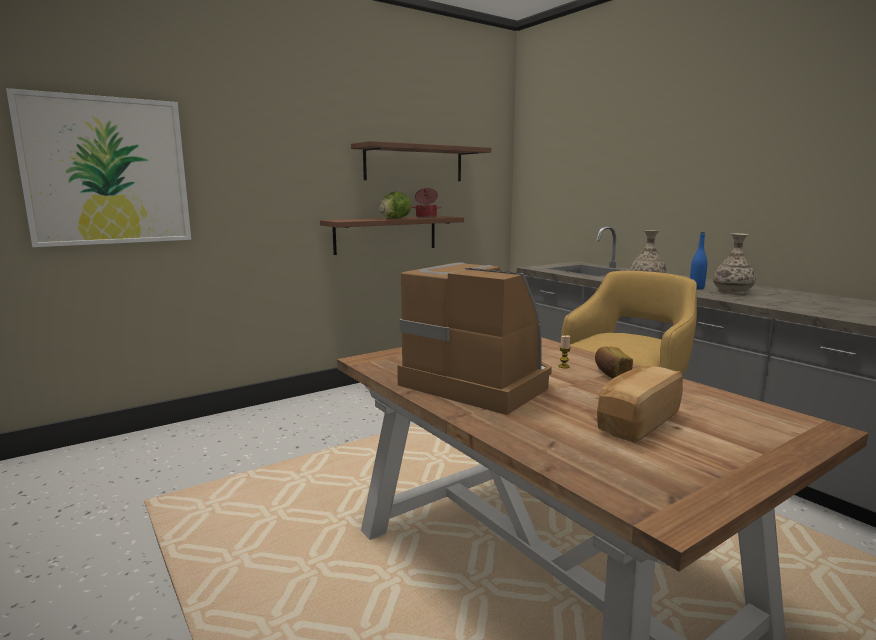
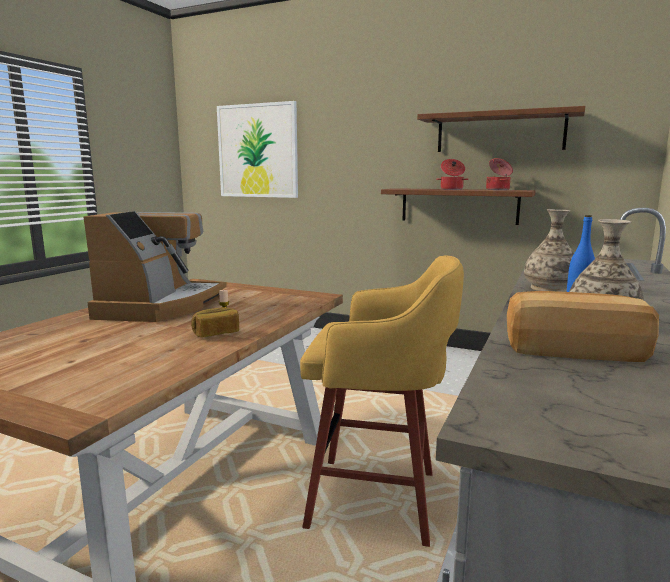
camera: 60 degrees right, 0 degrees up
lettuce [379,191,411,219] -> cooking pot [436,159,468,190]
bread [597,366,683,443] -> bread moved to [507,291,659,362]

